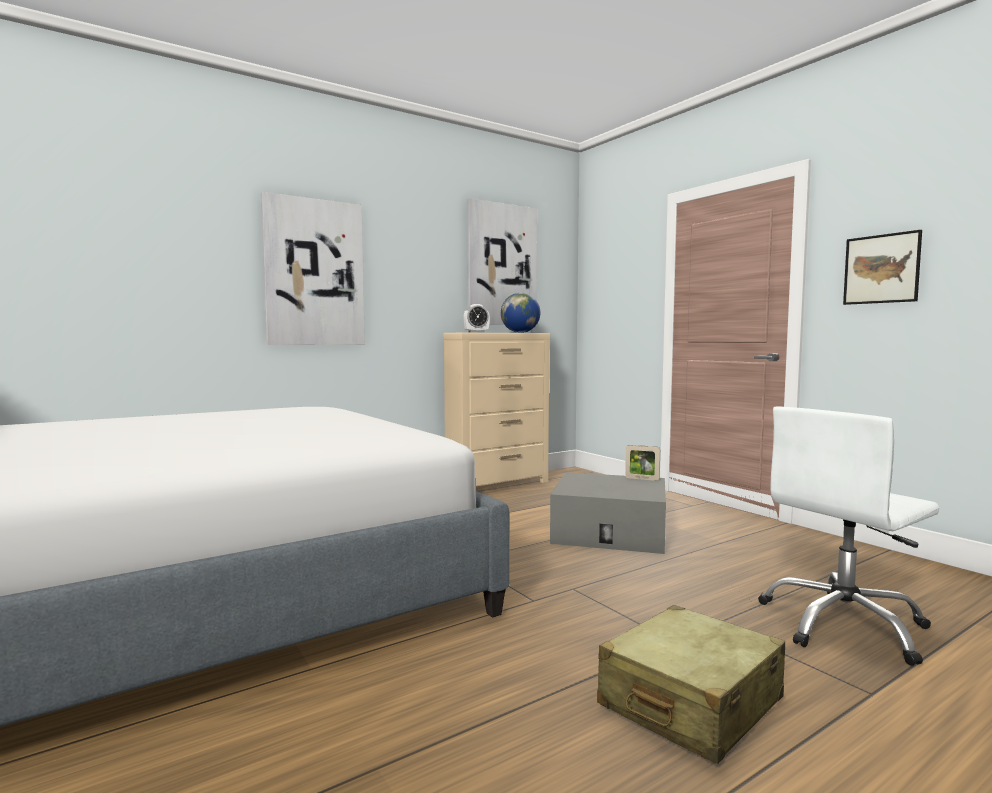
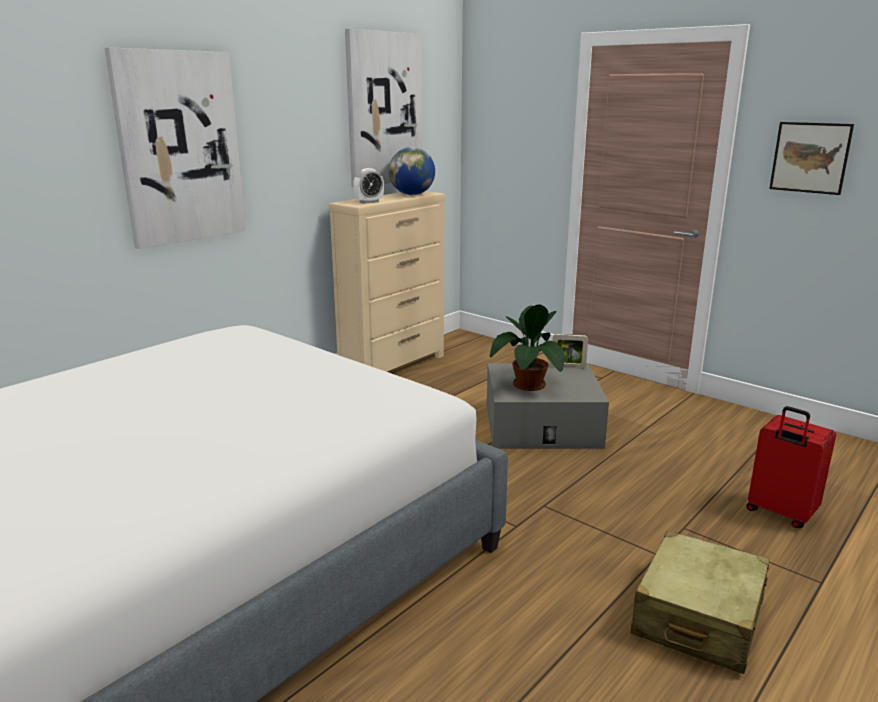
camera: 15 degrees left, 15 degrees up
white office chair [758,407,940,666] -> red suitcase [746,406,836,528]
none -> potted plant [490,304,565,391]

